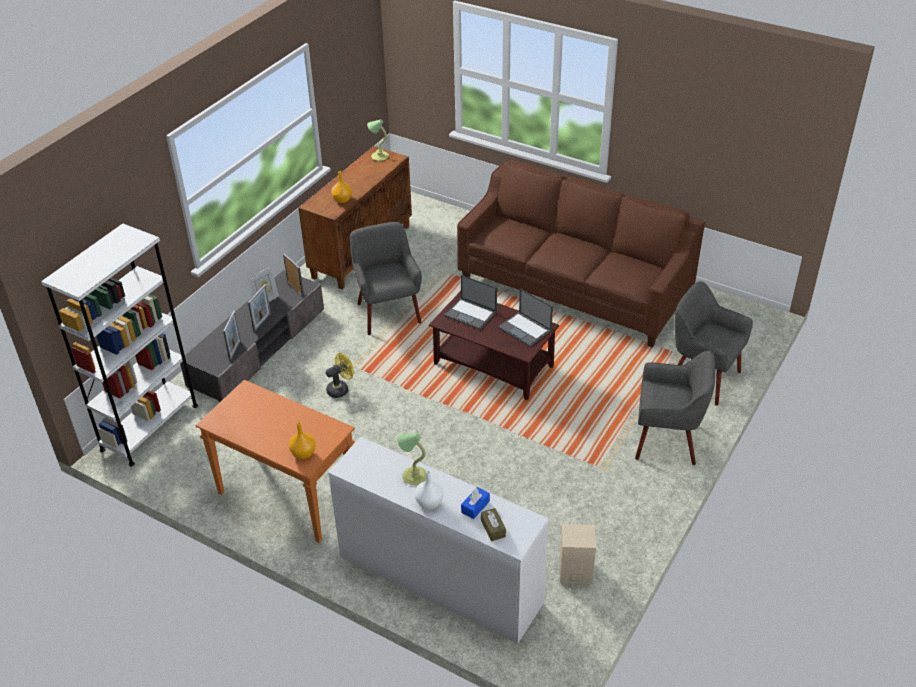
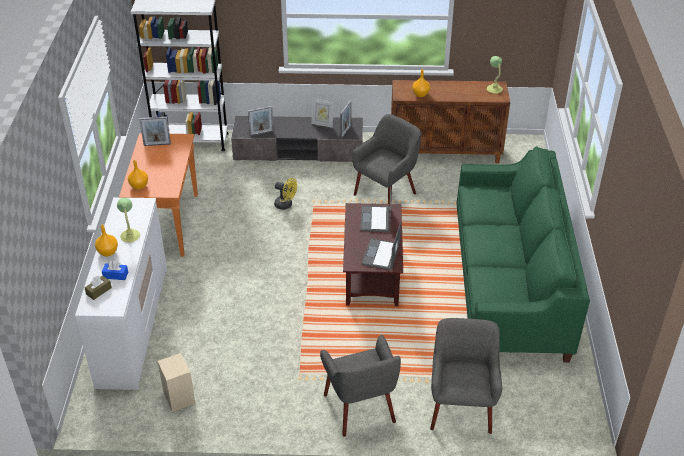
camera: 60 degrees right, 0 degrees up
picture frame [248,284,271,332] -> picture frame moved to [139,117,171,146]
white vase [415,471,443,509] -> orange vase [95,224,118,256]
brown sofa [457,160,705,348] -> green sofa [457,146,590,363]

